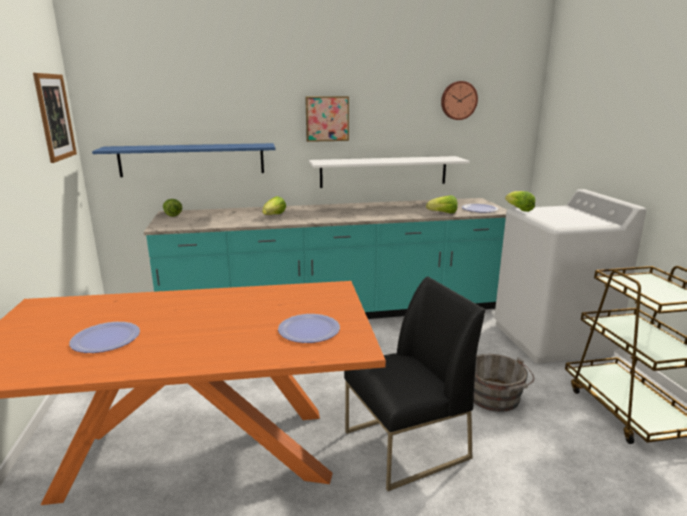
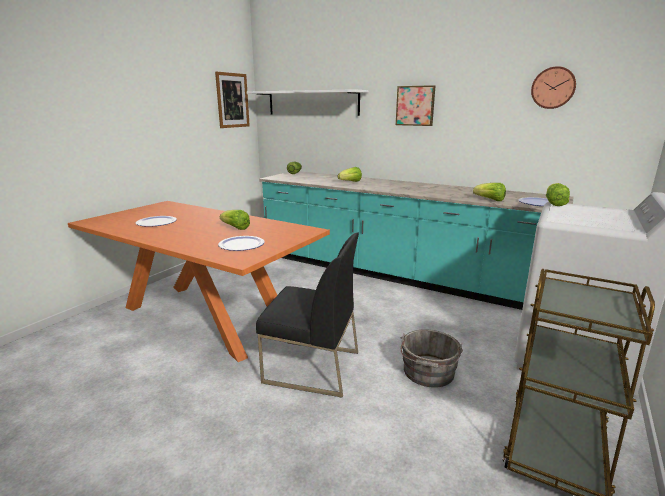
camera: 40 degrees right, 0 degrees up
blue shelf [92,143,275,177] -> none
white shelf [309,156,470,188] -> white shelf moved to [247,89,368,116]
none -> lettuce [220,210,250,230]

